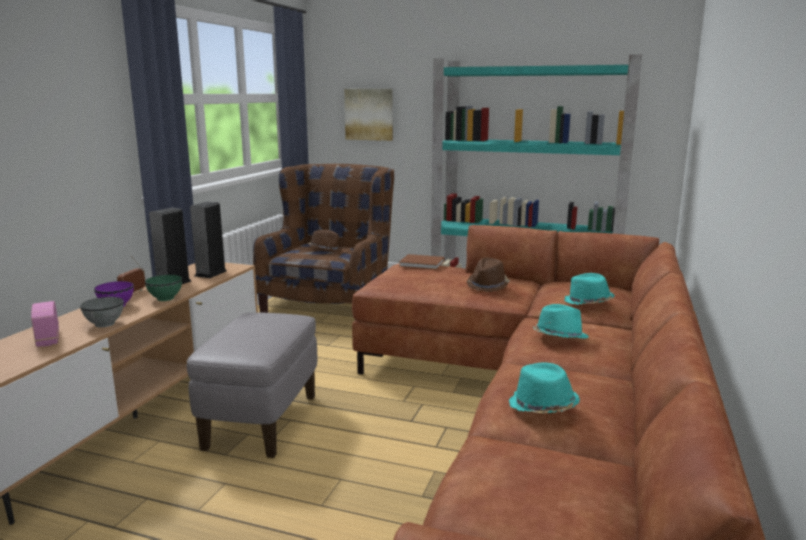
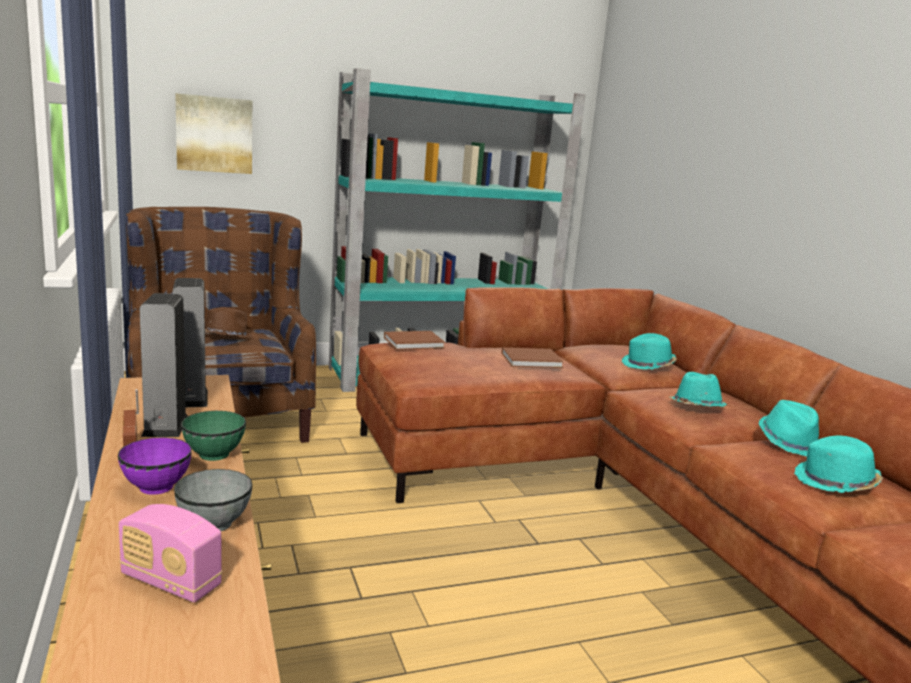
camera: 40 degrees left, 0 degrees up
grey ottoman [187,312,317,458] -> none
brown hat [466,258,510,292] -> brown book [502,347,564,368]
none -> turquoise hat [759,400,819,457]

